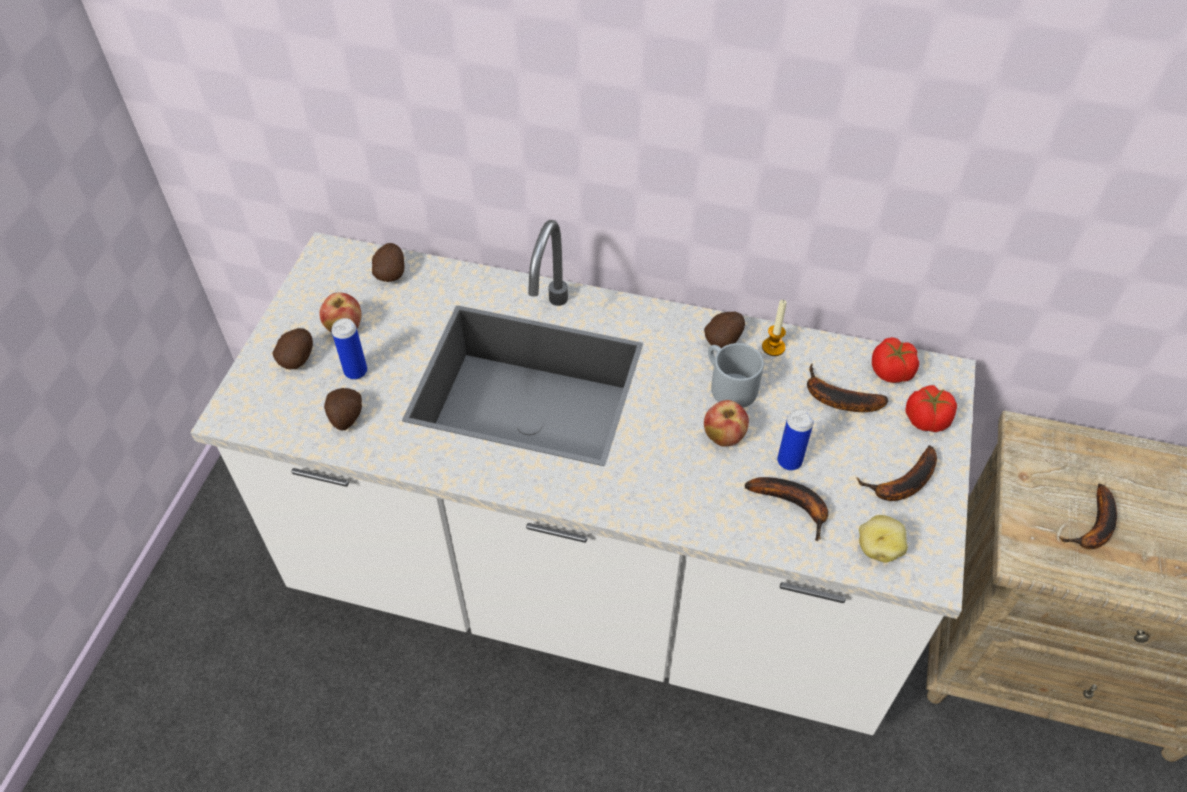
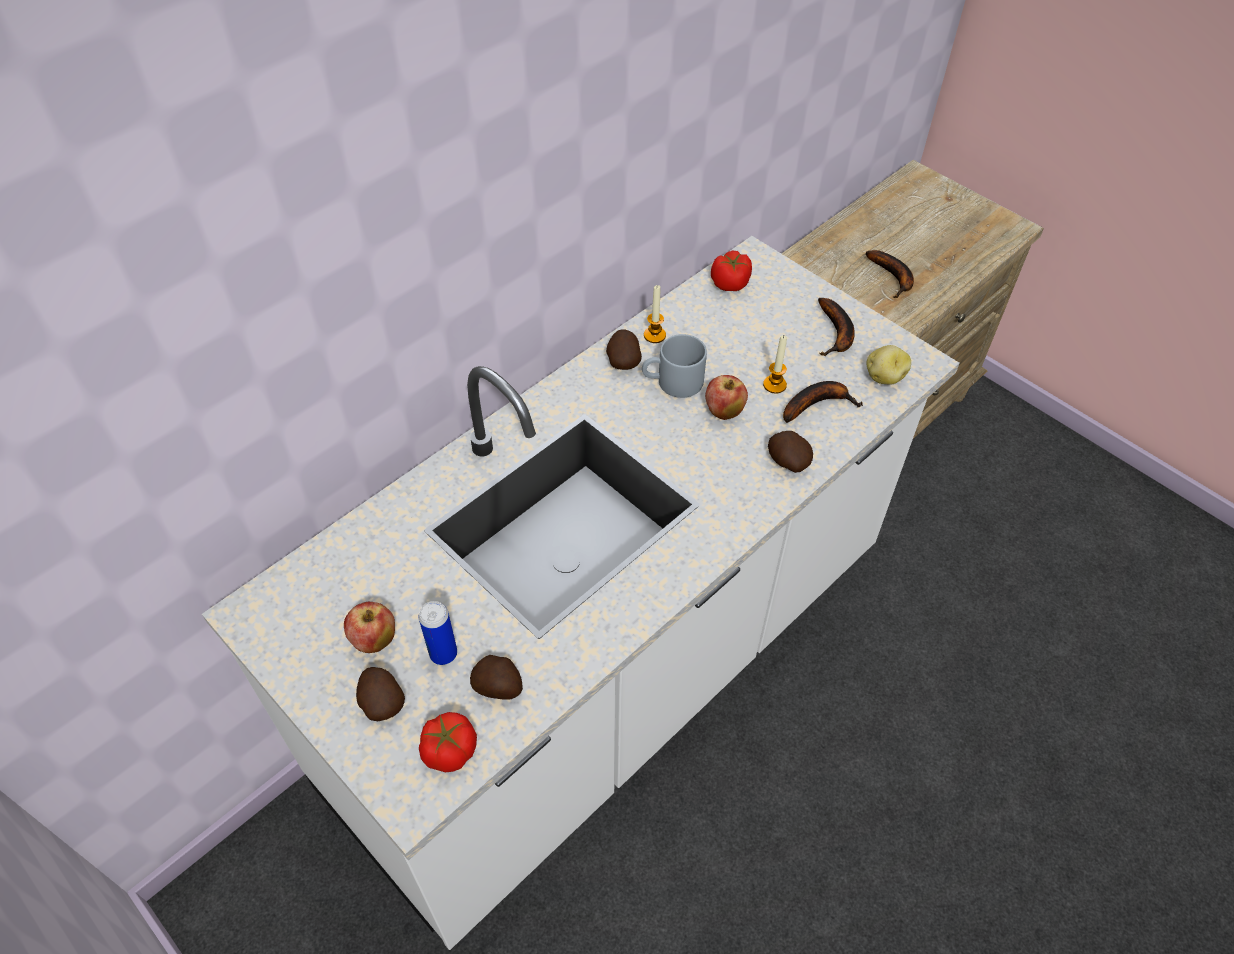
camera: 60 degrees left, 0 degrees up
potato [372,243,404,282] -> potato moved to [768,431,813,473]
can [777,409,814,470] -> candle [763,335,787,394]
banana [807,363,888,412] -> none
tomato [905,385,957,432] -> tomato moved to [419,712,477,772]

